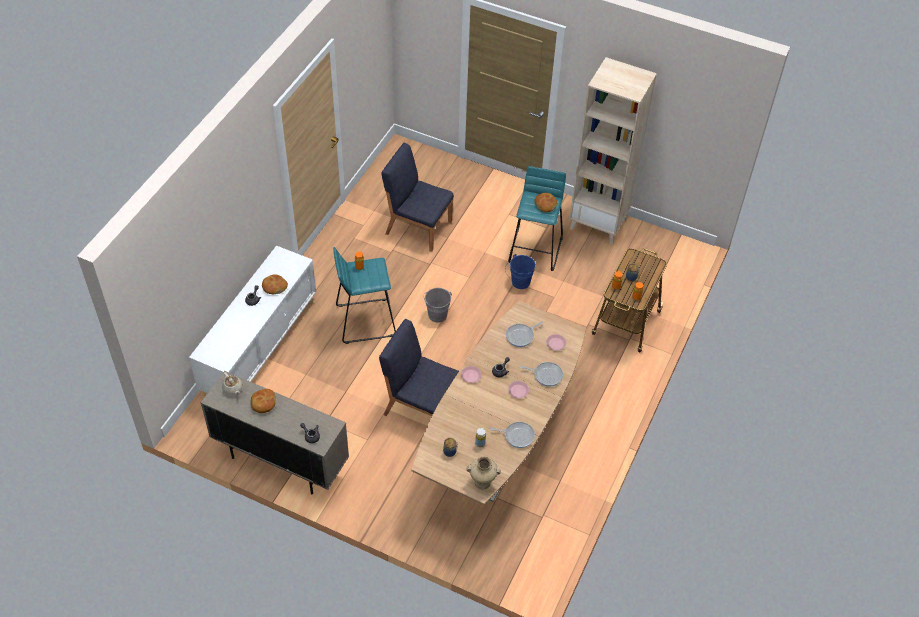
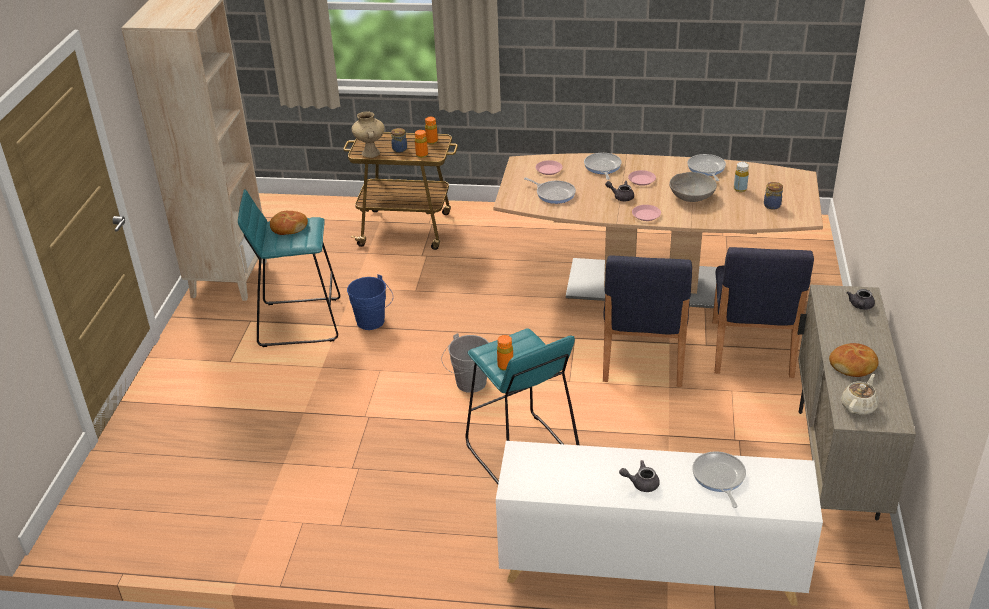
camera: 105 degrees left, 15 degrees down
bread [262,274,288,294] -> none
blue chair [381,143,454,252] -> blue chair moved to [713,247,814,378]
beige vase [467,457,501,490] -> beige vase moved to [351,112,385,158]
none -> grey bowl [669,172,717,202]
none -> frying pan [692,451,746,508]

